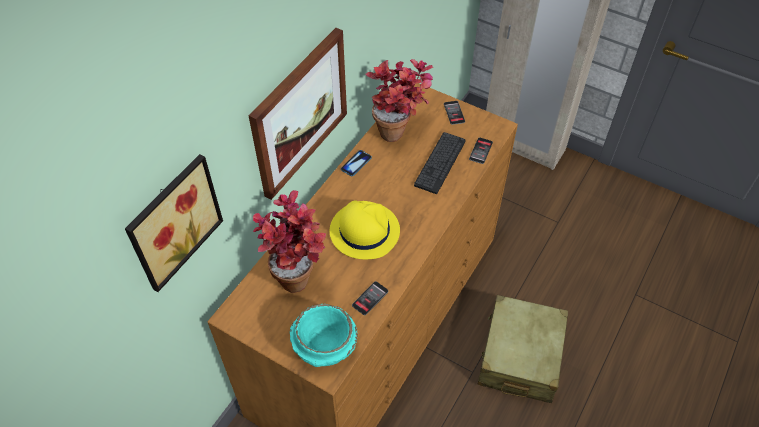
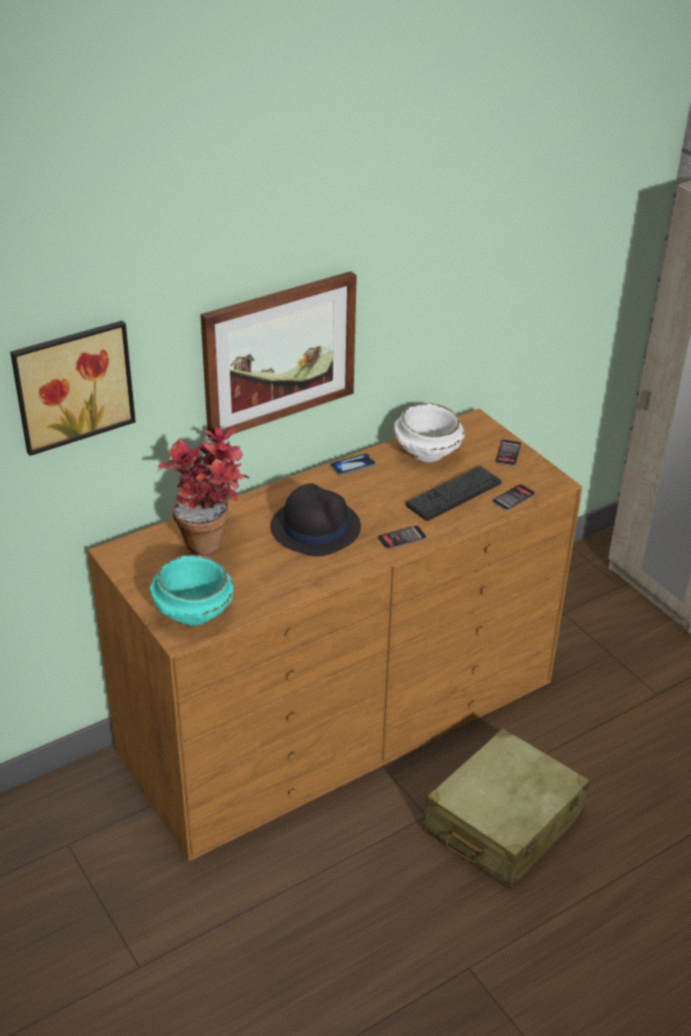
camera: 25 degrees right, 15 degrees down
yellow hat [330,200,400,259] -> black hat [271,483,361,557]
phone [352,281,388,315] -> phone moved to [378,525,426,549]
potted plant [365,59,433,142] -> white bowl [394,403,465,462]

